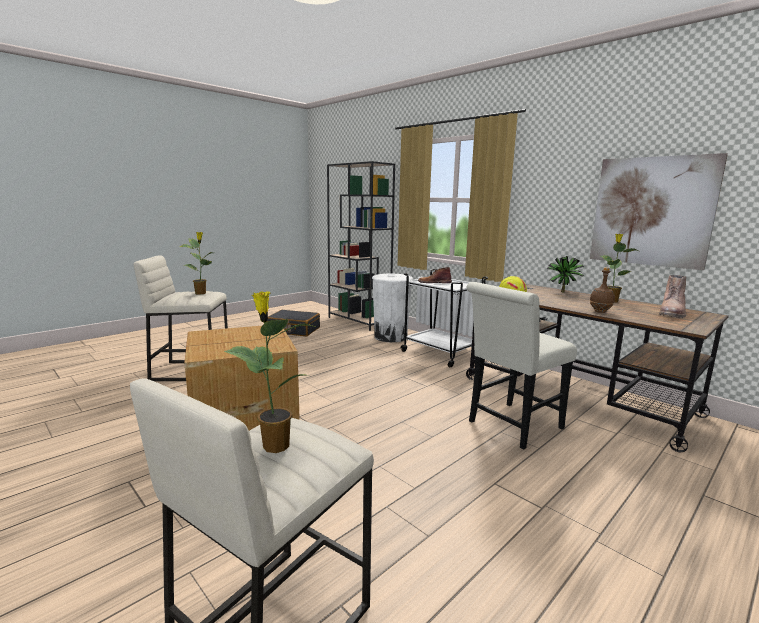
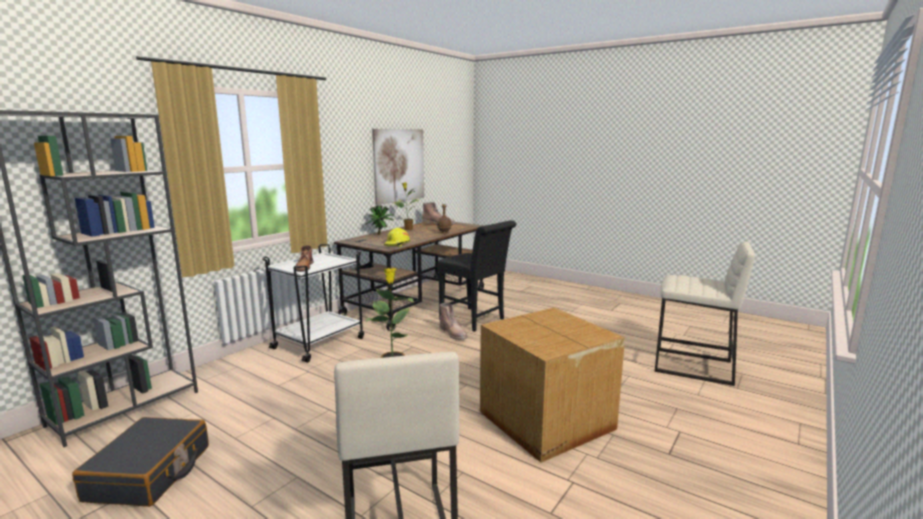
camera: 100 degrees left, 0 degrees up
potted plant [224,291,316,453] -> none
white trash can [372,274,413,342] -> none
white chair [466,282,577,450] -> black chair [437,221,516,332]
none -> brown boot [439,303,468,340]

